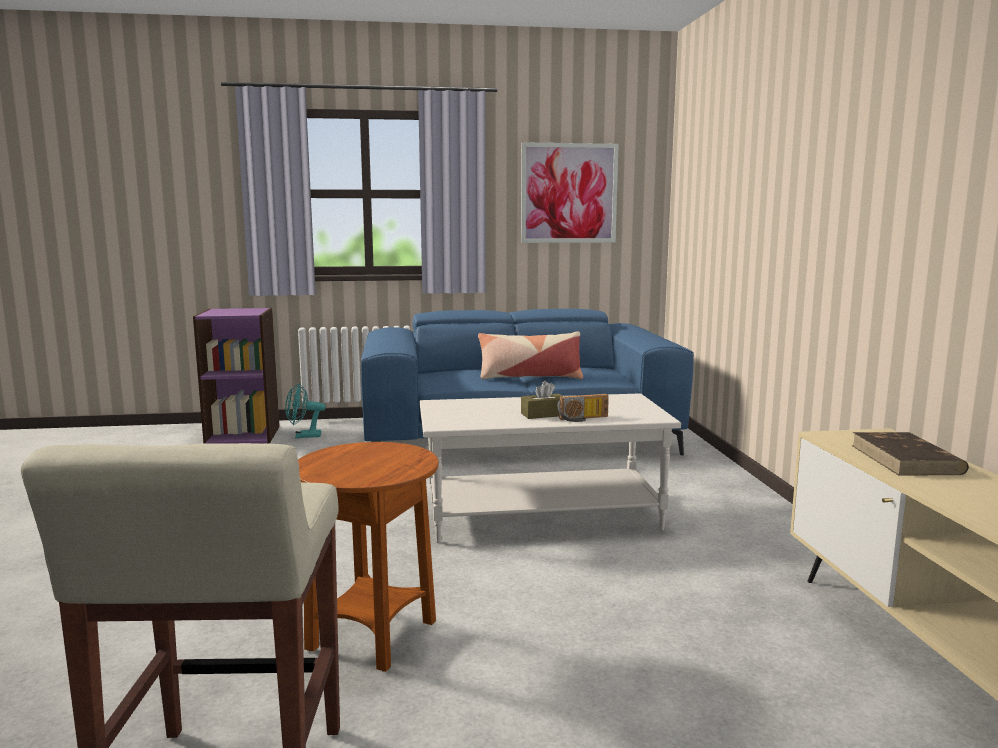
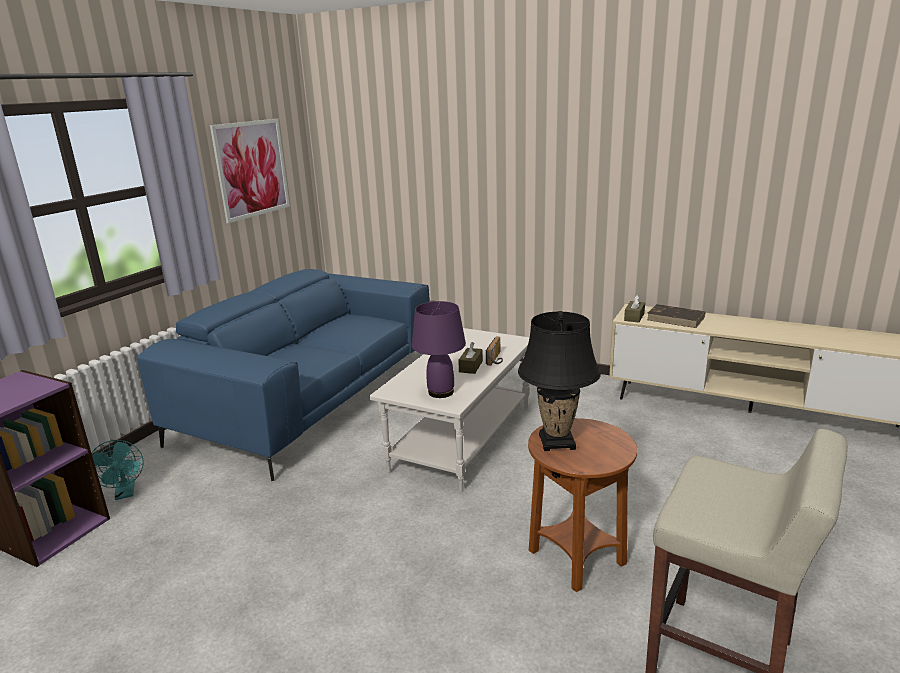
camera: 55 degrees left, 10 degrees up
turquoise fan [285,383,326,438] -> turquoise fan turned 45 degrees counterclockwise [91,440,144,500]
pillow [478,331,583,380] -> none
none -> purple table lamp [412,301,466,398]
none -> black table lamp [518,311,601,451]
none -> brown tissue box [624,295,645,323]

